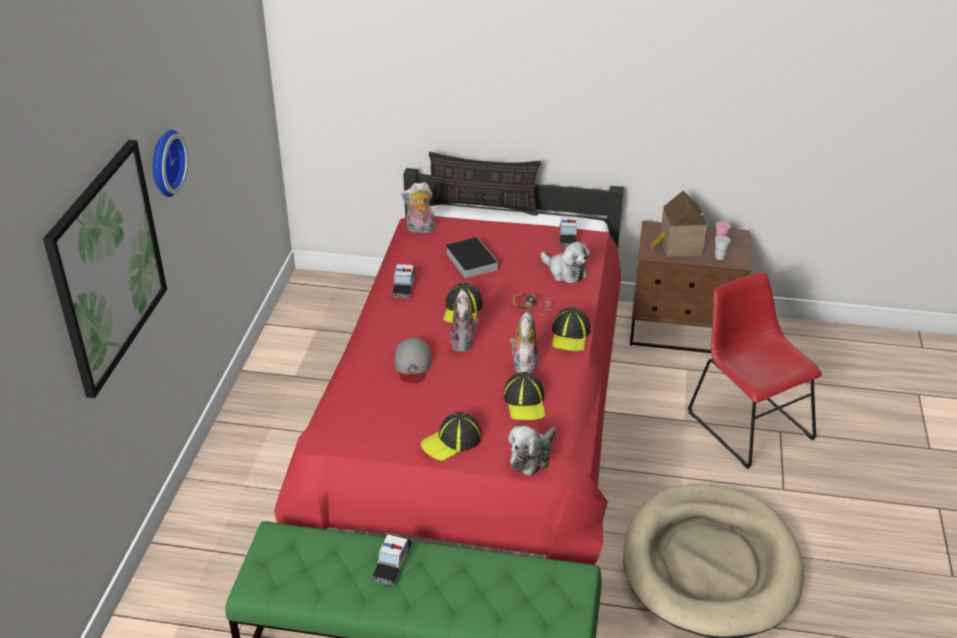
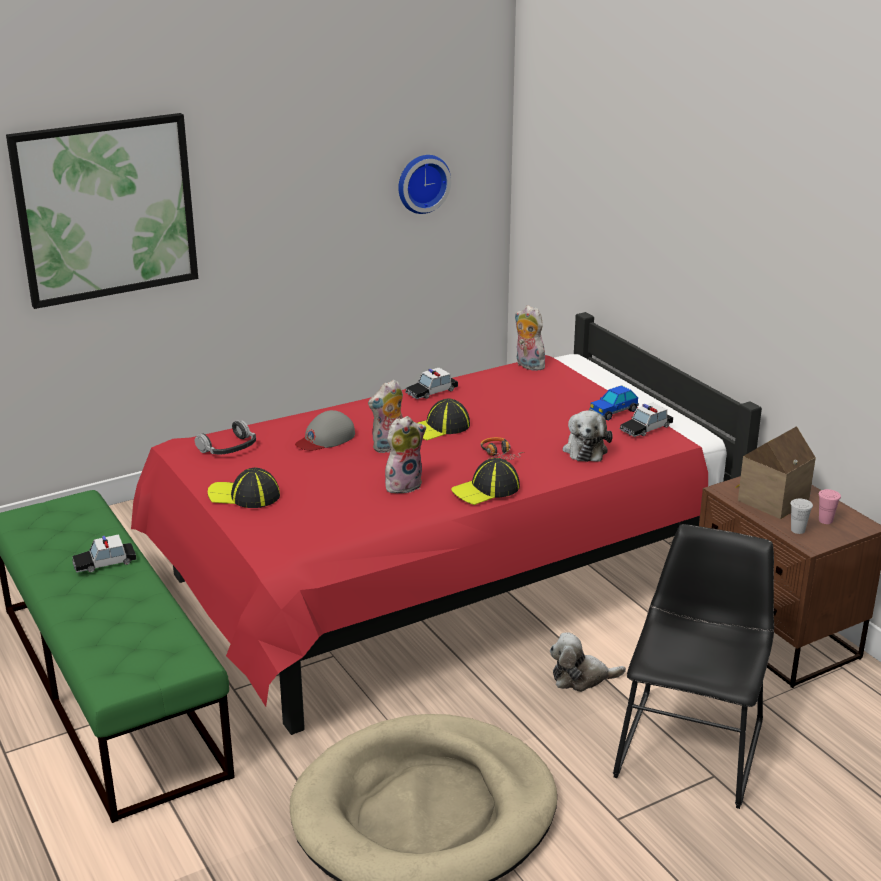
camera: 50 degrees right, 10 degrees down
wall clock [153,130,188,197] -> wall clock moved to [398,155,451,214]
pillow [429,152,541,216] -> none
book [446,237,499,278] -> none
cap [503,372,546,420] -> none
plush toy [508,426,556,476] -> plush toy moved to [550,632,626,692]
red chair [688,272,822,469] -> black chair [613,524,774,809]
none -> headphones [195,420,256,454]
none -> toy car [589,385,639,420]

